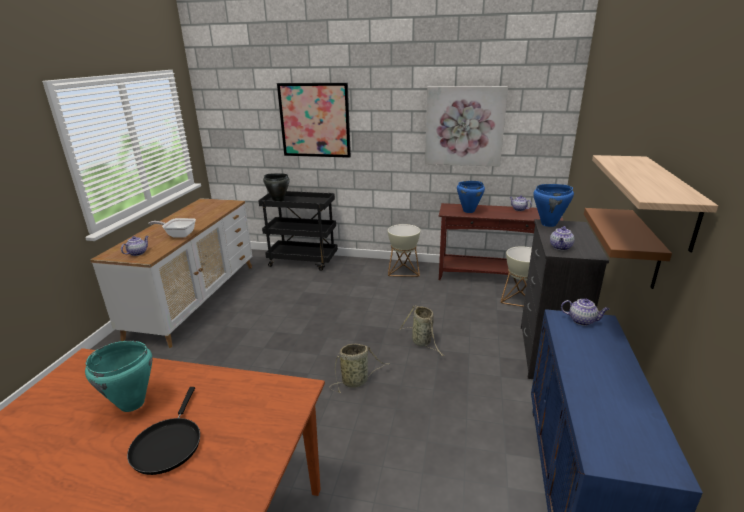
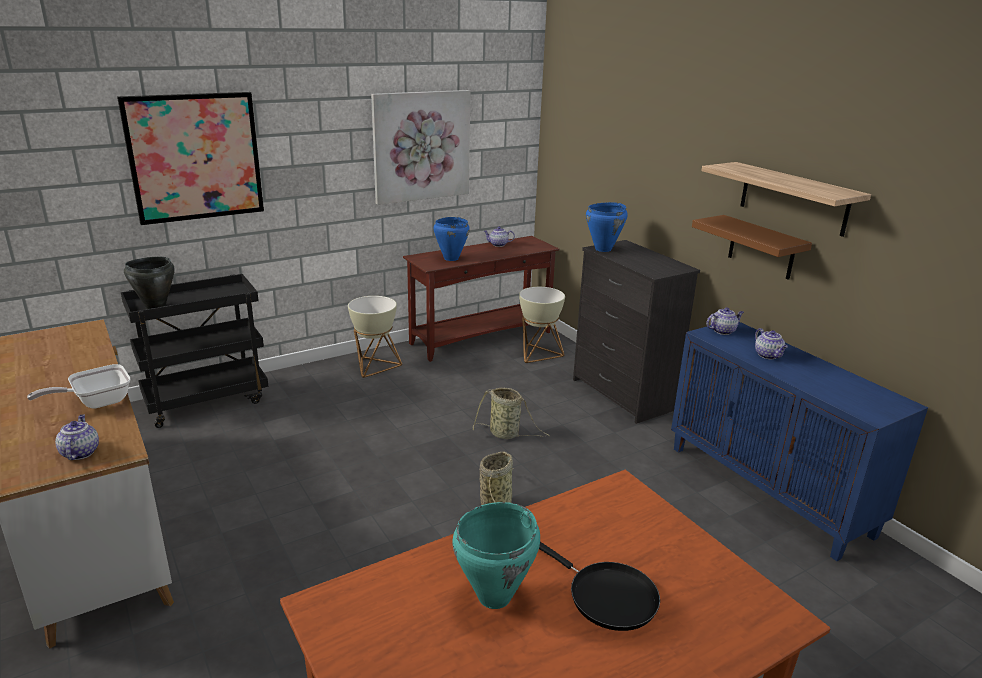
camera: 45 degrees left, 0 degrees up
teapot [550,226,574,250] -> teapot moved to [755,328,788,359]

